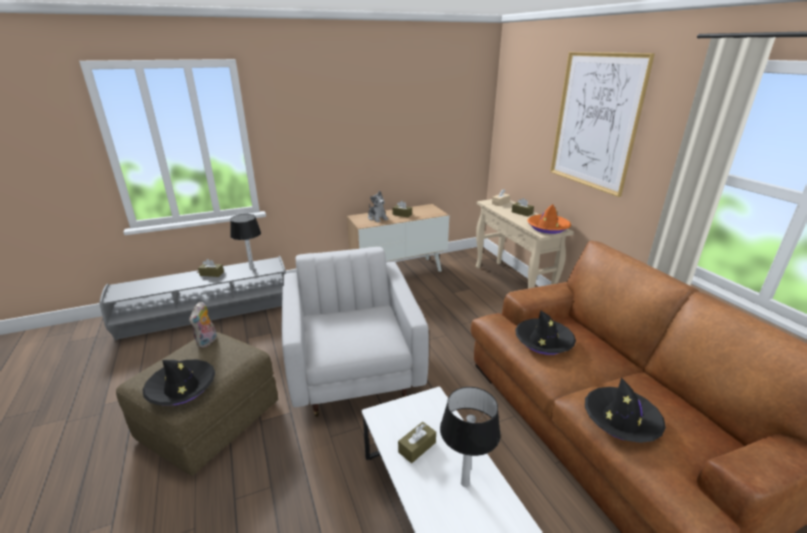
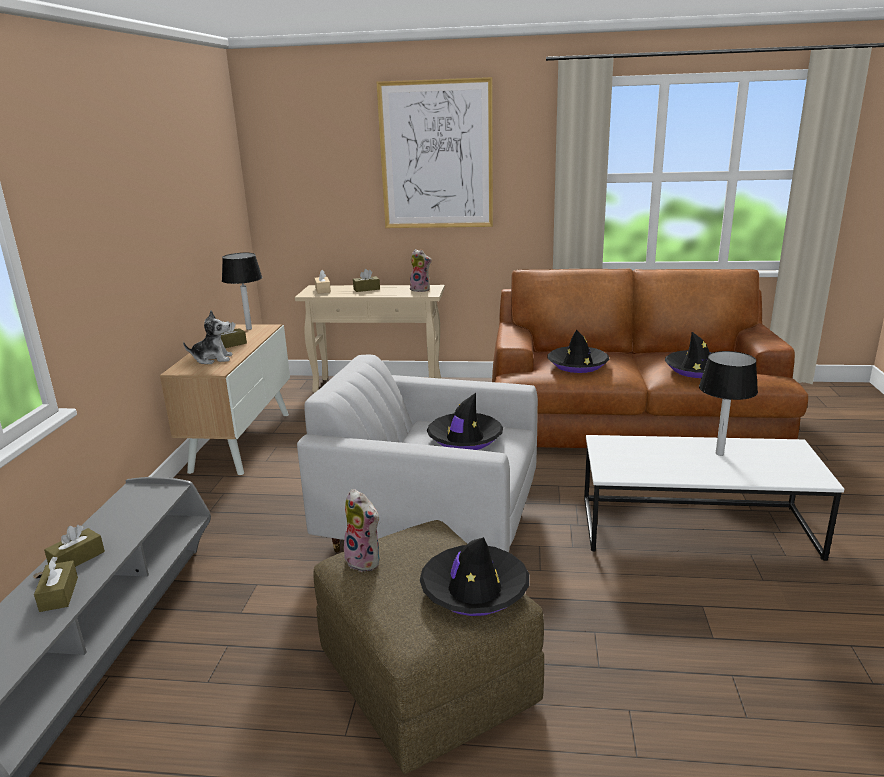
camera: 60 degrees left, 5 degrees down
table lamp [230,214,261,270] -> table lamp moved to [222,253,262,330]
brown tissue box [398,422,436,463] -> brown tissue box moved to [34,557,78,612]
orange hat [527,204,571,234] -> plush toy [410,249,432,292]
none -> black hat [427,393,503,450]

